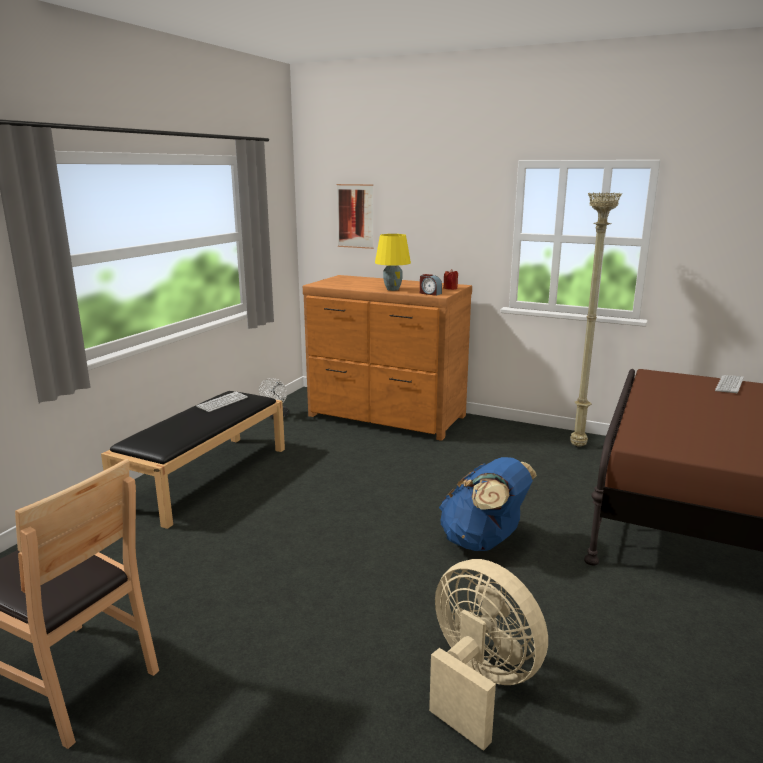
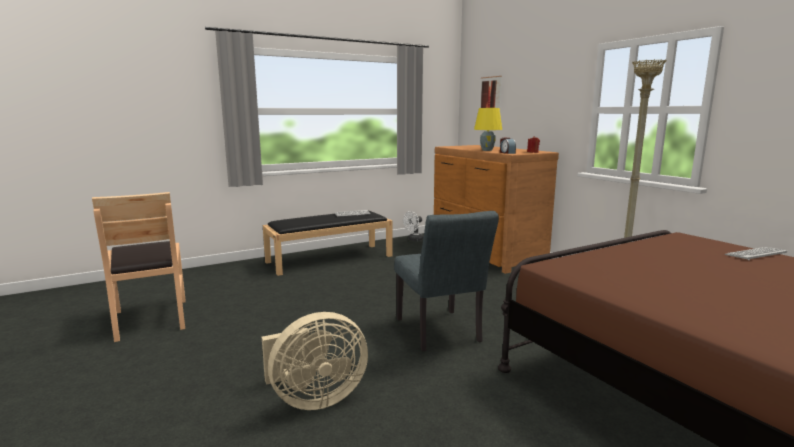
camera: 35 degrees right, 5 degrees down
beige fan [429,559,548,751] -> beige fan turned 75 degrees clockwise [262,312,368,410]
blue backpack [439,457,537,551] -> grey chair [394,211,499,351]

